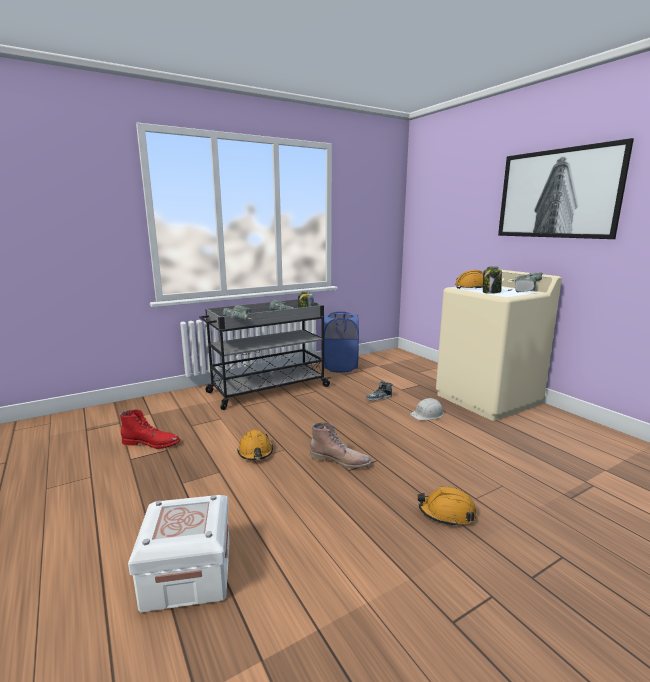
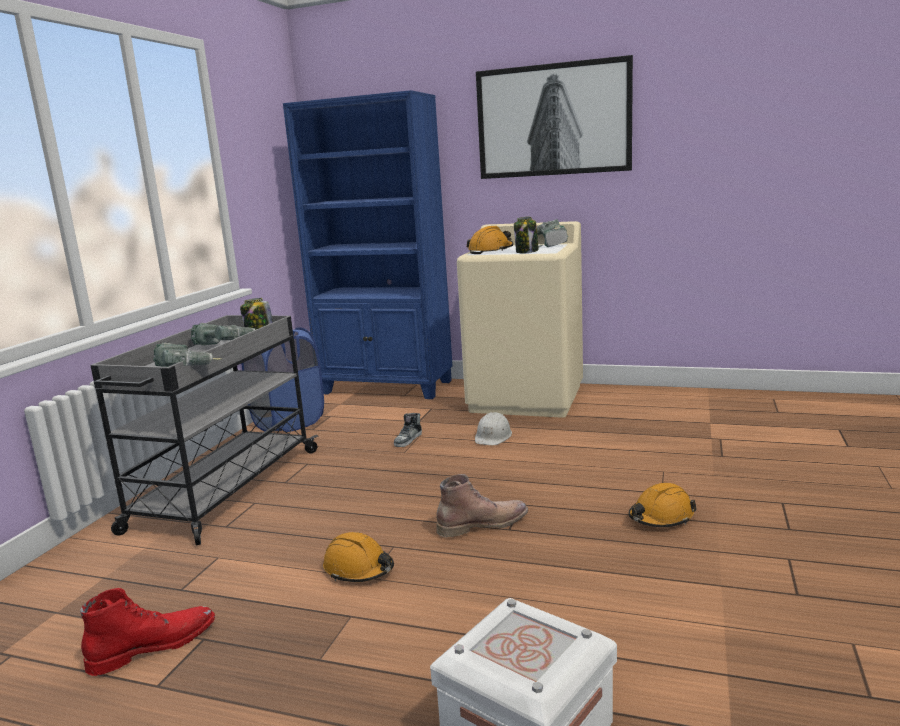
camera: 40 degrees left, 0 degrees up
none -> blue bookcase [283,90,453,399]

